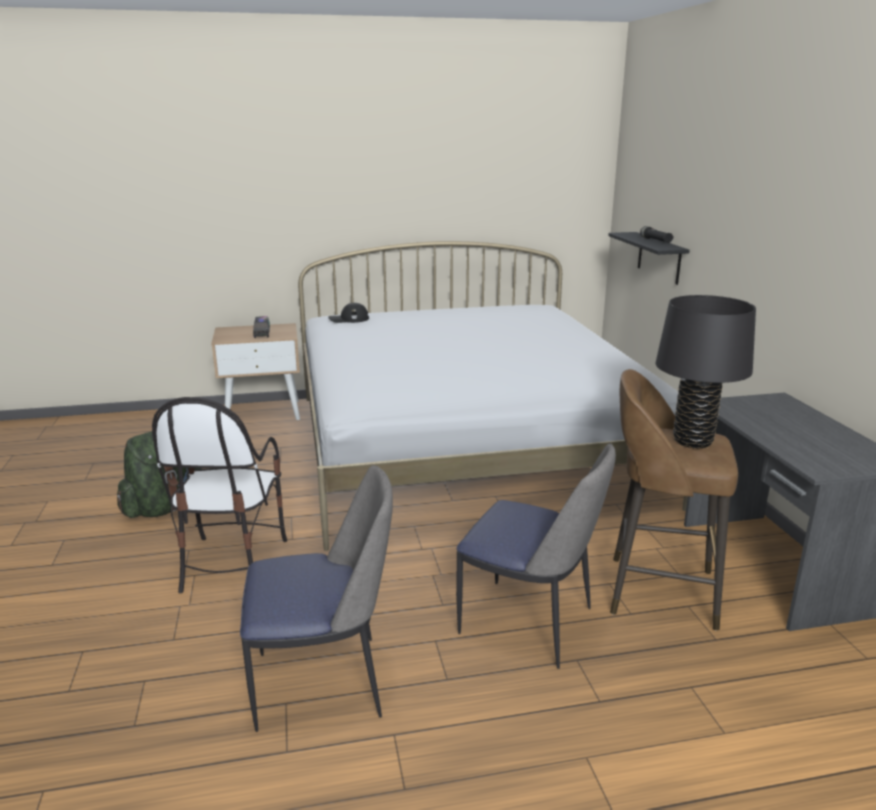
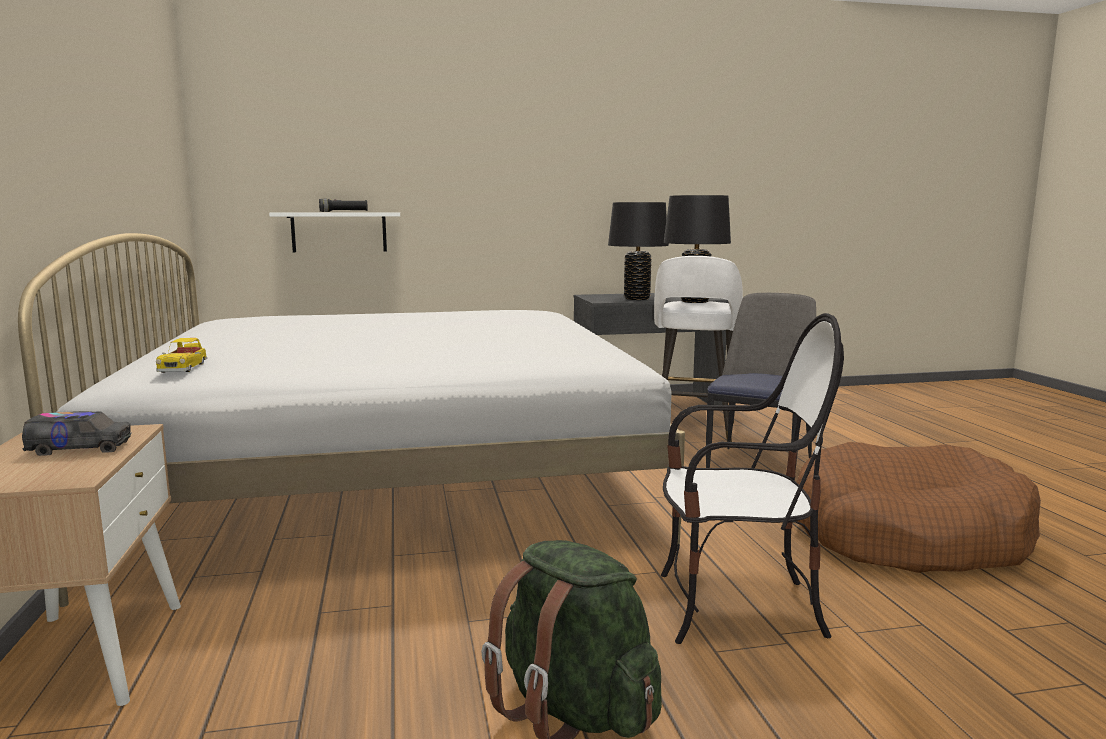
camera: 90 degrees left, 10 degrees down
chair [240,465,393,732] -> brown dog bed [797,442,1041,573]
black cap [328,303,369,323] -> toy car [156,338,207,373]
black shelf [608,232,690,285] -> white shelf [269,212,400,252]
brown stool [610,369,738,631] -> white stool [654,256,743,442]
none -> black table lamp [608,202,669,300]

